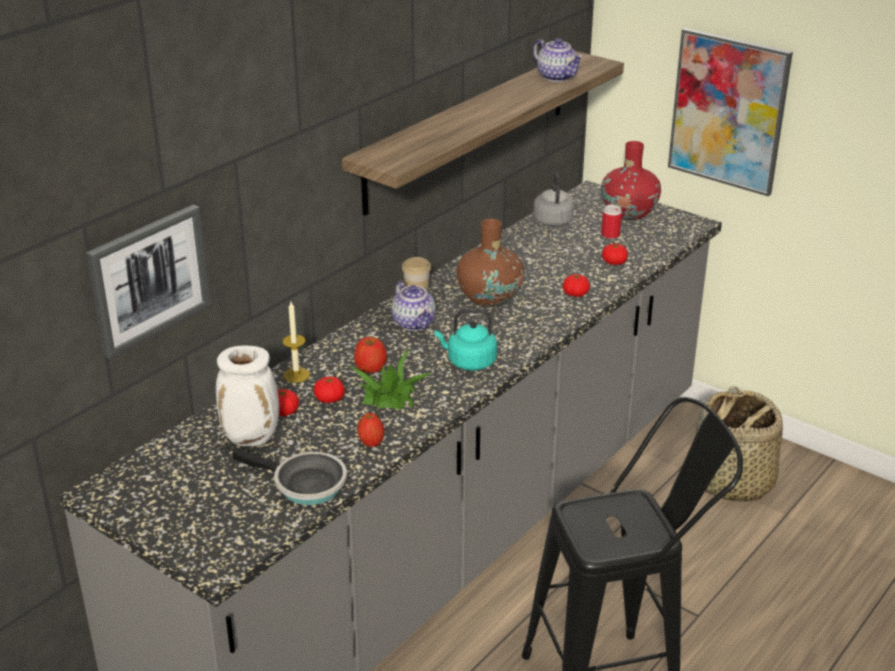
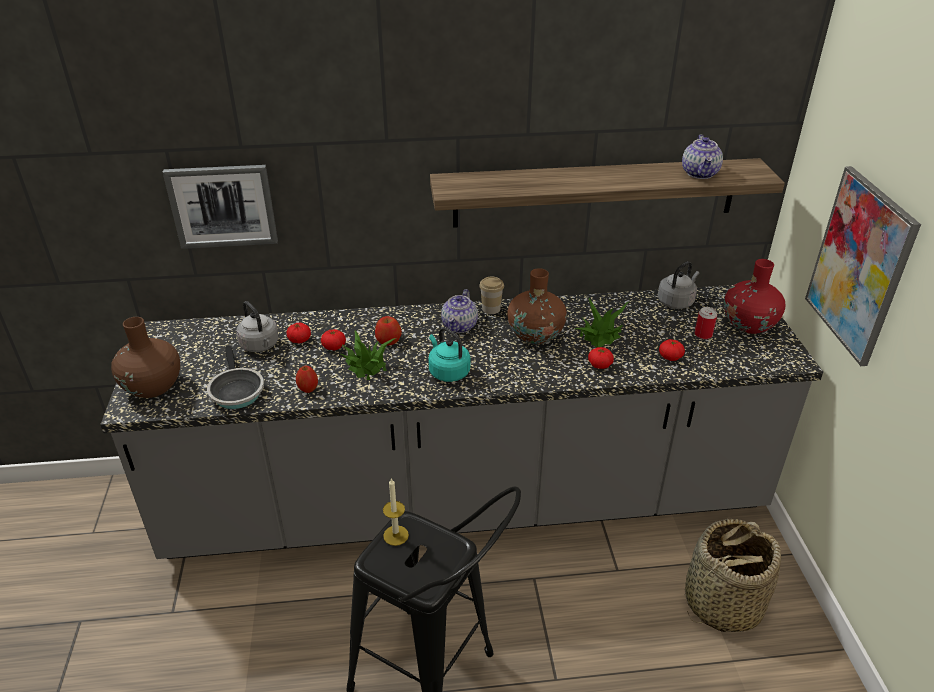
camera: 45 degrees right, 5 degrees up
white vase [216,345,279,446] -> grey kettle [236,301,279,352]
candle [283,302,310,383] -> candle moved to [383,478,409,546]
none -> brown vase [111,317,180,398]
none -> potted plant [575,298,630,347]

